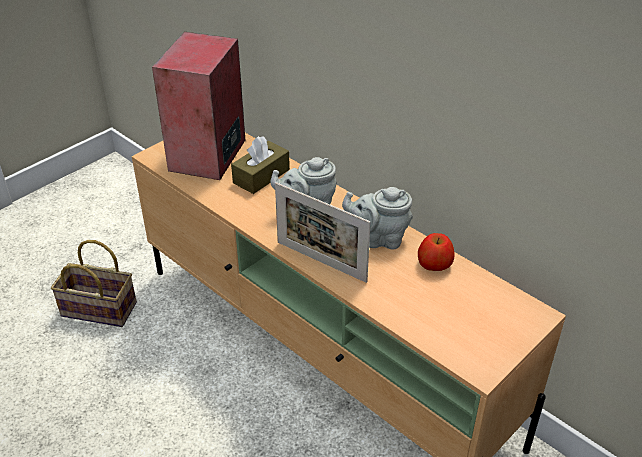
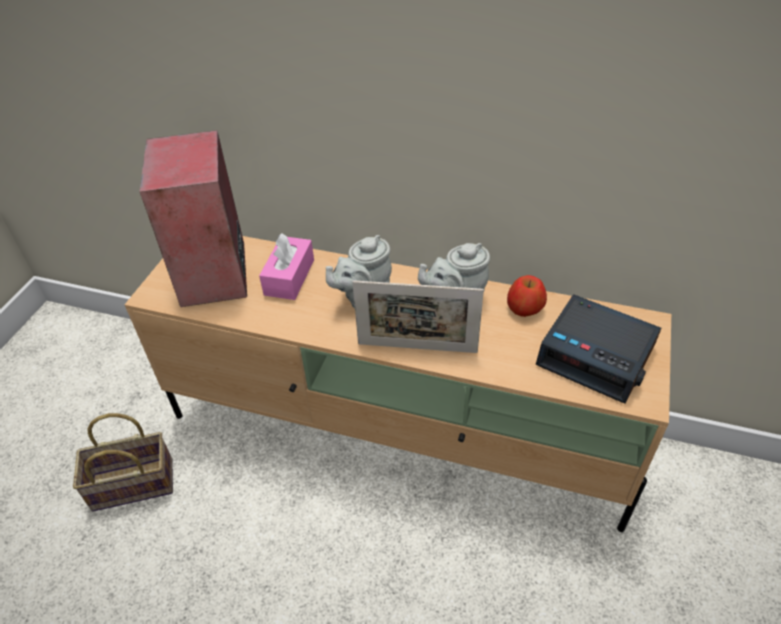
camera: 25 degrees left, 5 degrees up
brown tissue box [231,136,290,194] -> pink tissue box [259,233,314,300]
none -> alarm clock [535,294,661,404]

